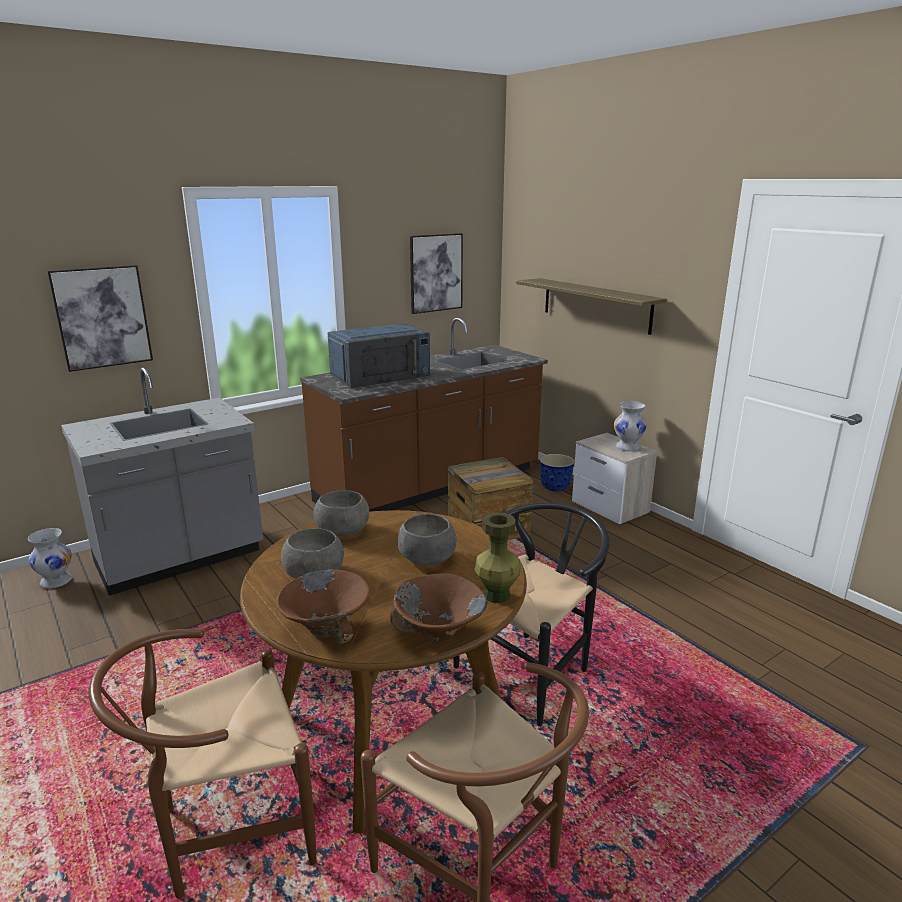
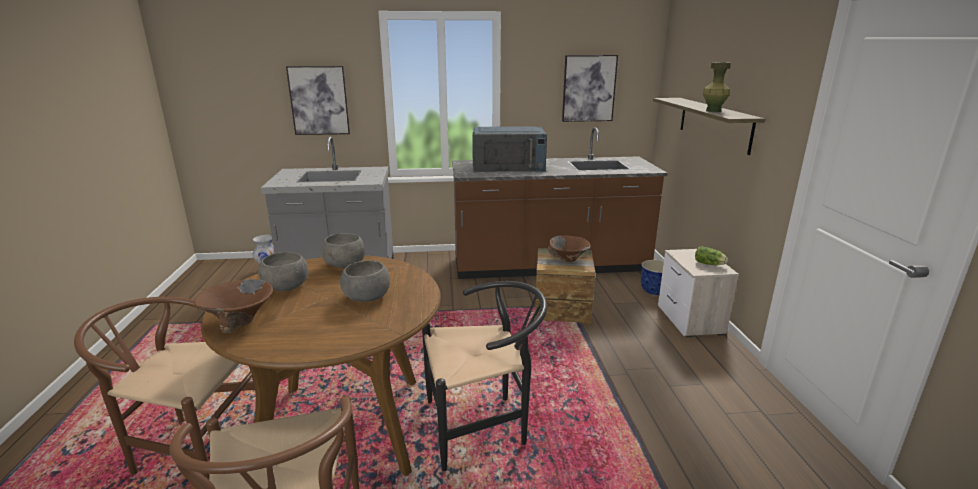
camera: 30 degrees right, 0 degrees up
brown bowl [390,573,488,641] -> brown bowl moved to [548,236,591,262]
green vase [474,512,521,603] -> green vase moved to [703,62,731,112]
white vase [614,401,647,451] -> lettuce [695,246,728,265]

